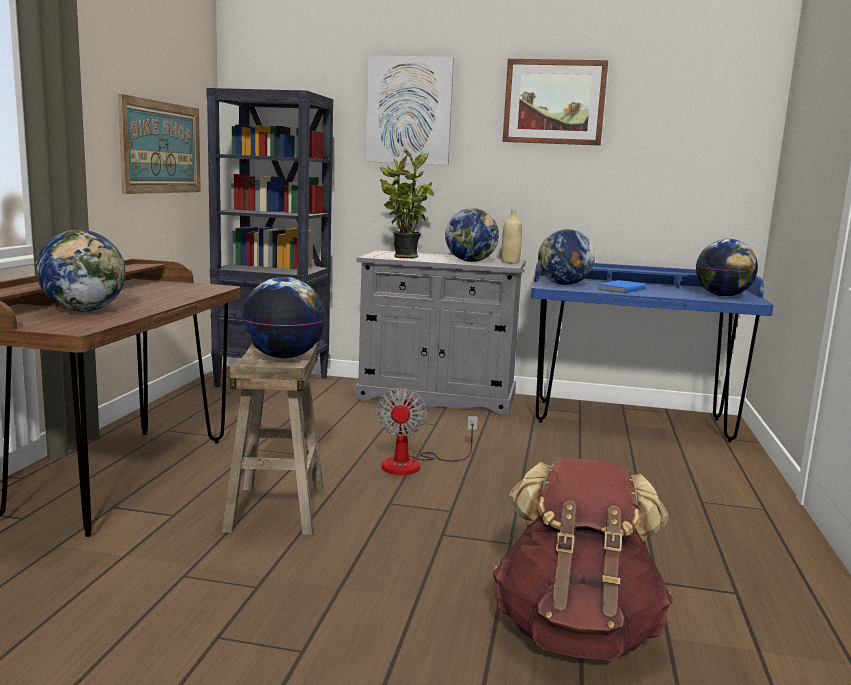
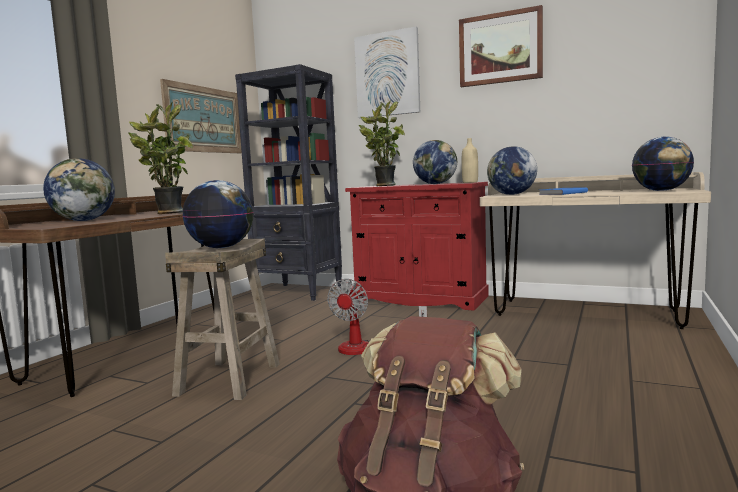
camera: 15 degrees right, 5 degrees down
grey cabinet [355,250,526,415] -> red cabinet [345,182,489,311]
blue desk [531,261,774,442] -> beige desk [480,172,711,329]
none -> potted plant [128,103,193,214]

